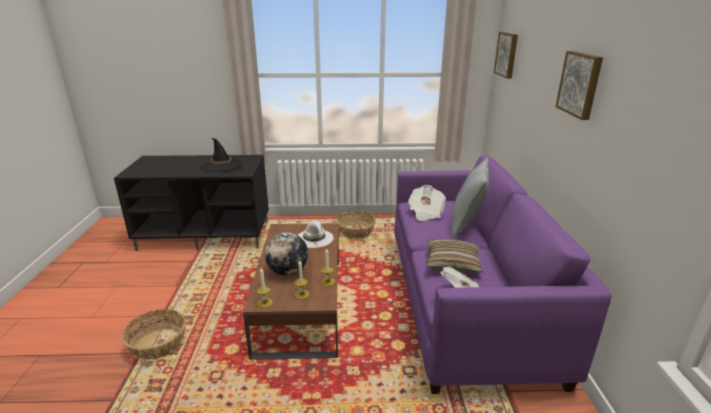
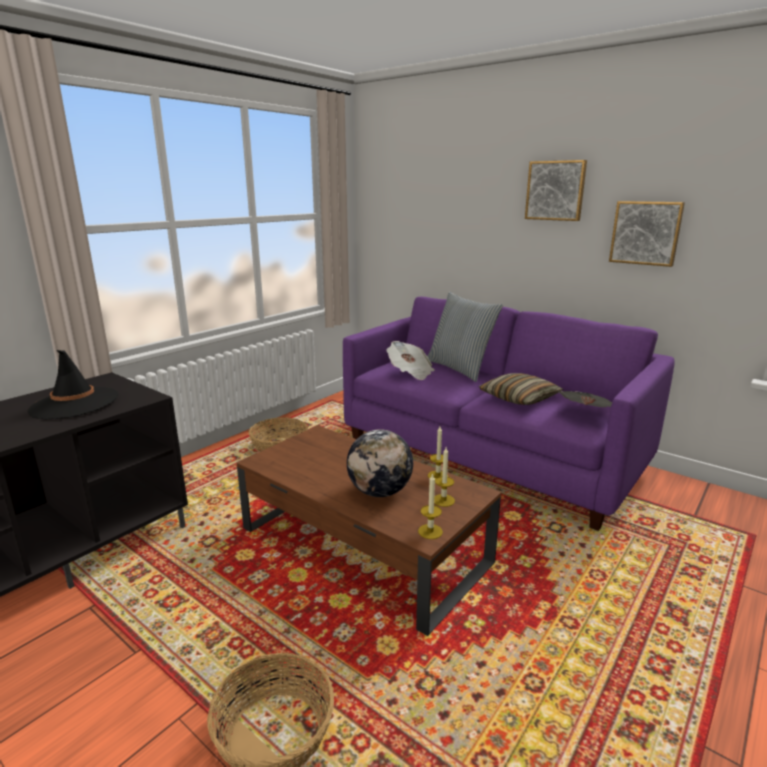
camera: 50 degrees left, 5 degrees down
white hat [298,220,334,248] -> none
picture [494,32,518,79] -> picture moved to [609,201,685,267]

